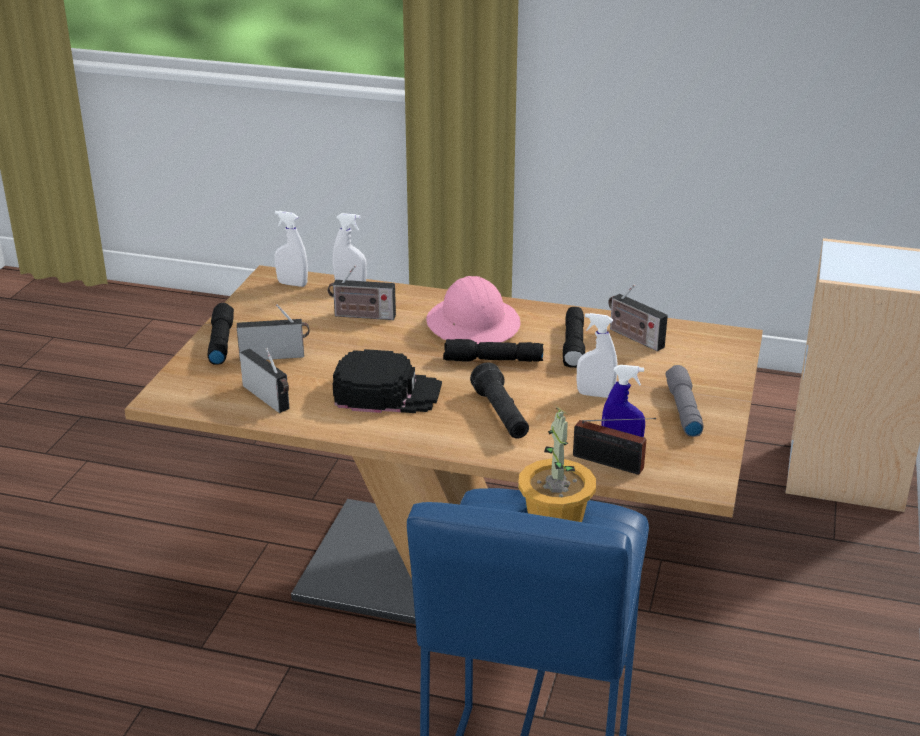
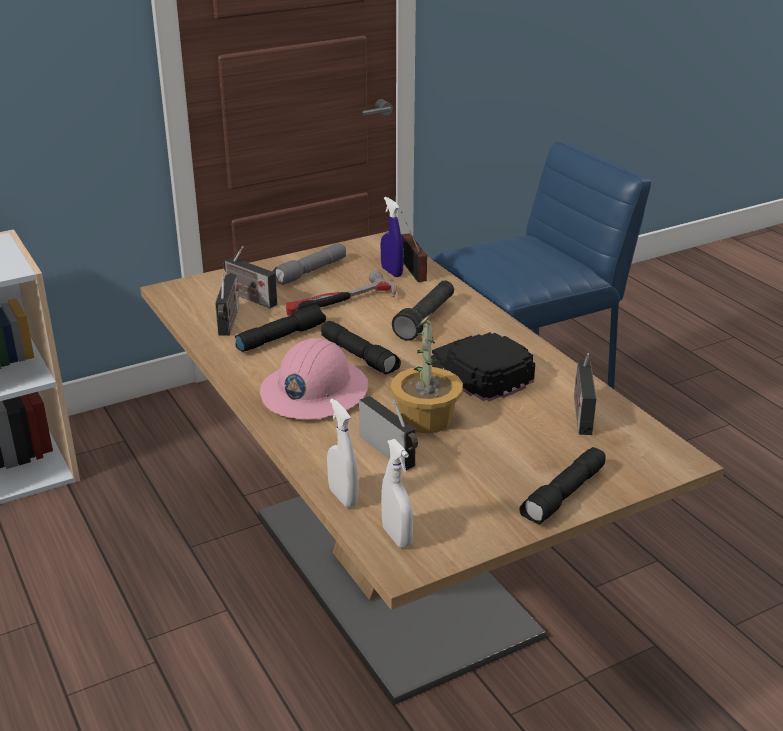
camera: 135 degrees left, 0 degrees up
radio [237,304,309,360] -> radio moved to [223,246,277,308]
potted plant [518,403,596,522] -> potted plant moved to [391,313,463,433]
white spray bottle [577,313,618,398] -> hammer [286,270,396,316]

